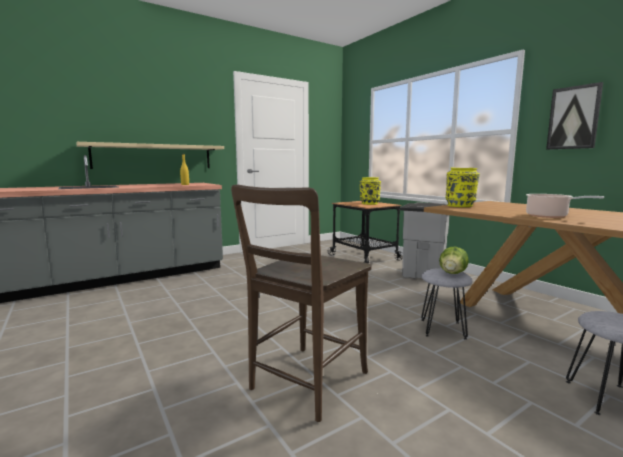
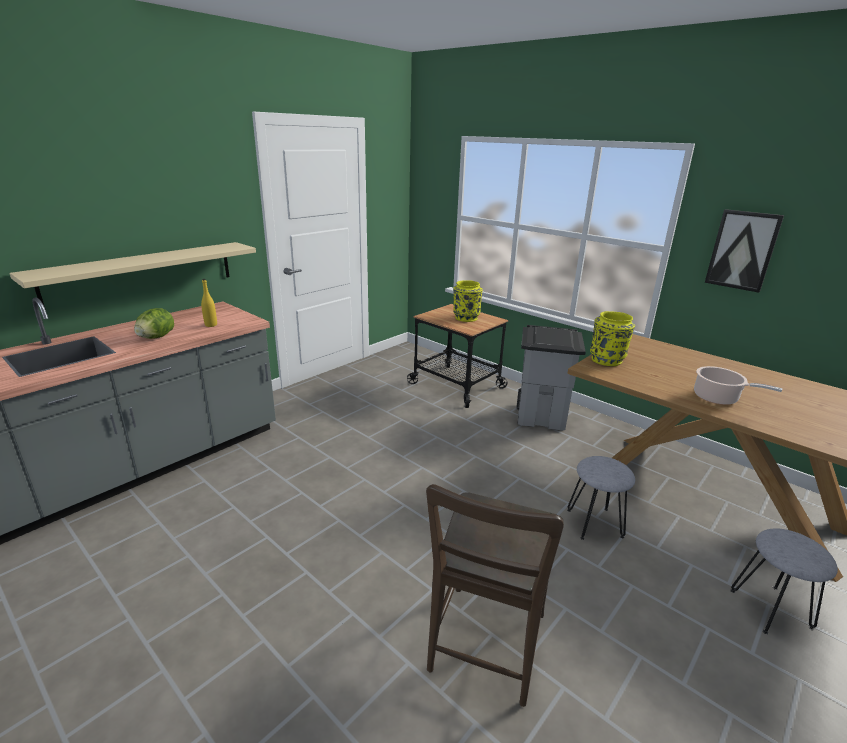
camera: 15 degrees left, 15 degrees up
lettuce [439,246,469,274] -> lettuce moved to [134,308,174,339]

